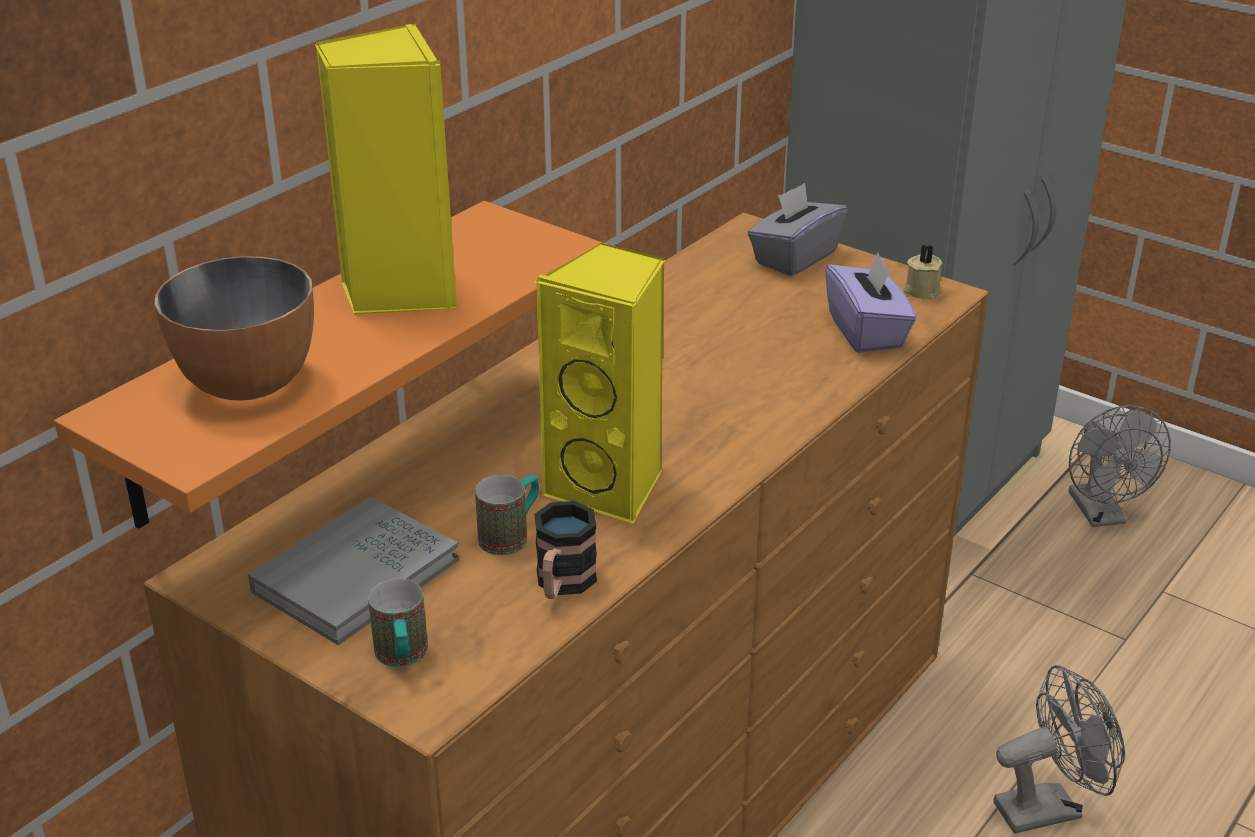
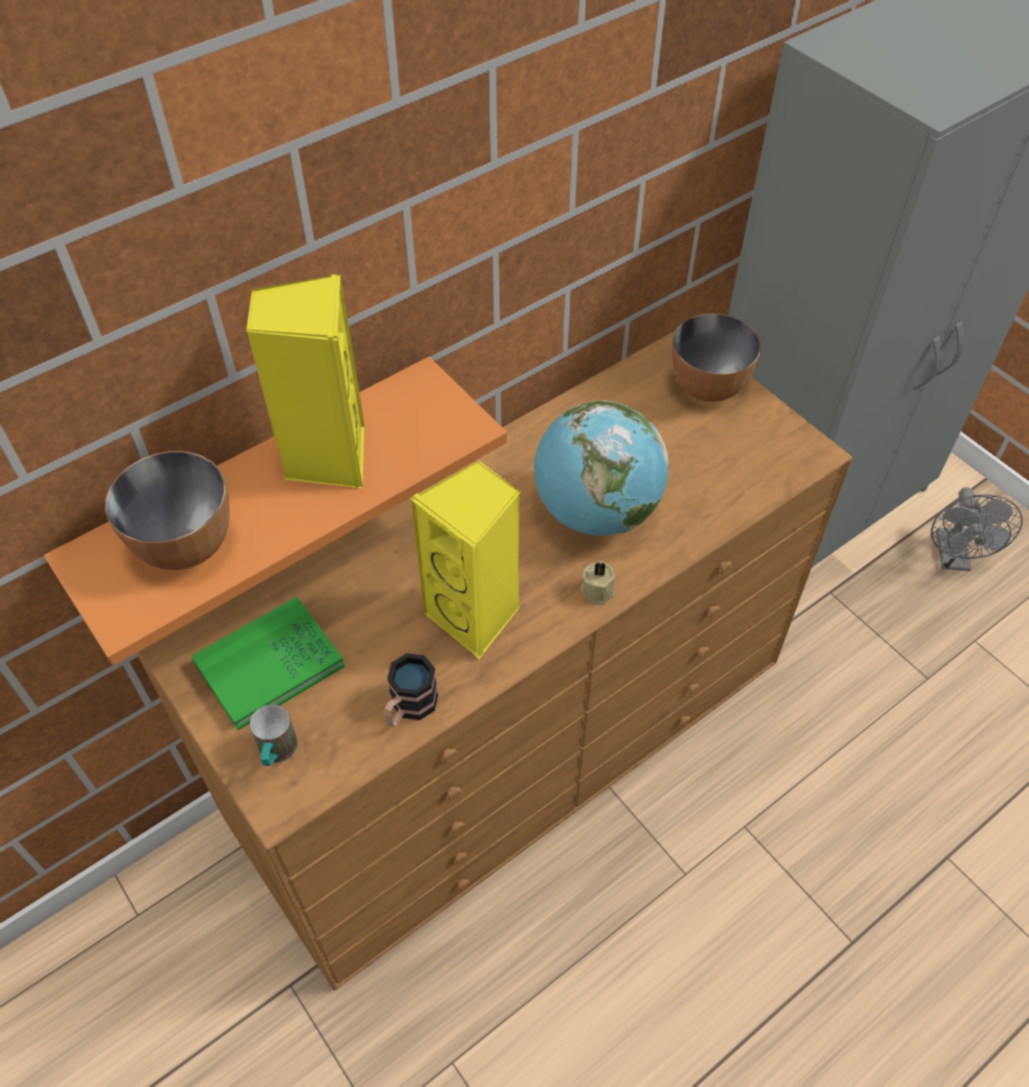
camera: 15 degrees right, 20 degrees up
grey book [248,497,459,645] -> green book [191,597,345,730]
mug [475,475,539,555] -> none
grey tissue box [748,183,848,276] -> bowl [672,313,761,402]
purple tissue box [826,253,916,353] -> none
beige candle [903,245,943,299] -> beige candle moved to [580,561,615,605]
grey fan [993,665,1125,834] -> none
none -> globe [534,400,669,536]

